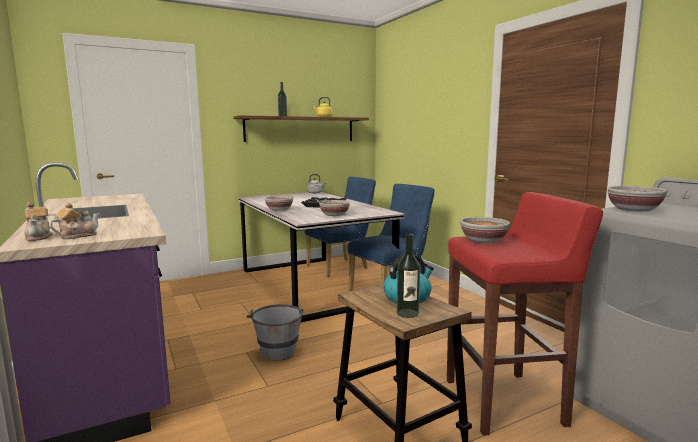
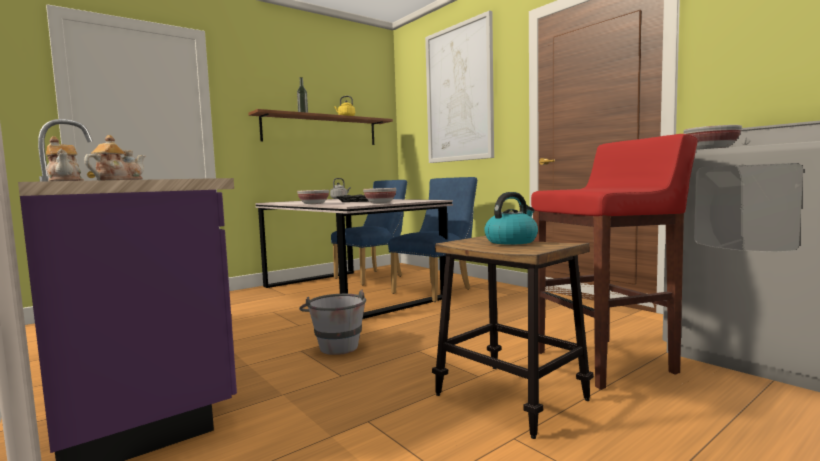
camera: 10 degrees left, 5 degrees down
bottle [397,234,420,318] -> none
bowl [460,217,510,243] -> none
none -> picture [425,10,494,163]

